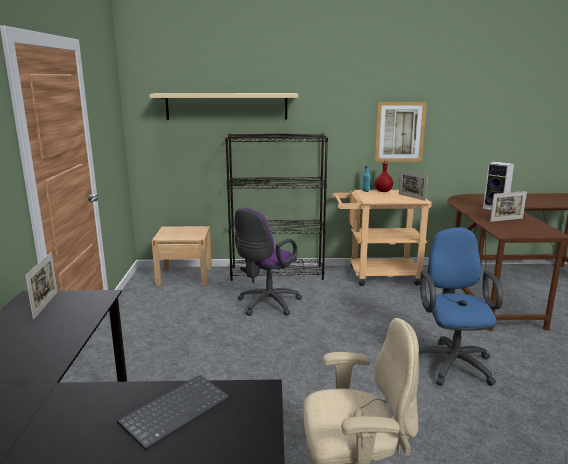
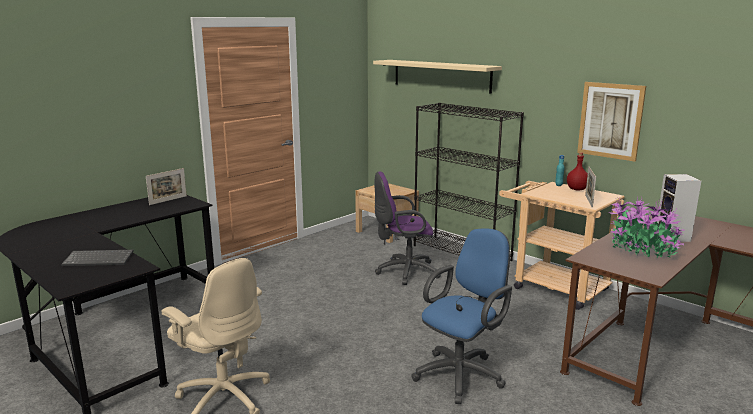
camera: 45 degrees right, 0 degrees up
picture frame [490,191,527,222] -> potted plant [609,197,685,258]

